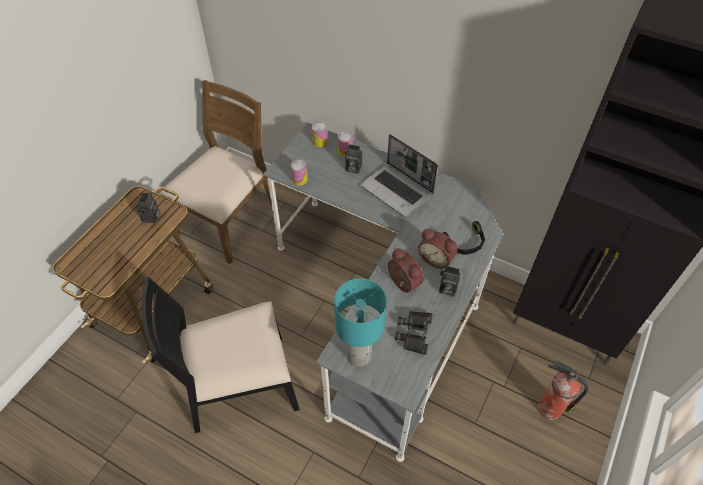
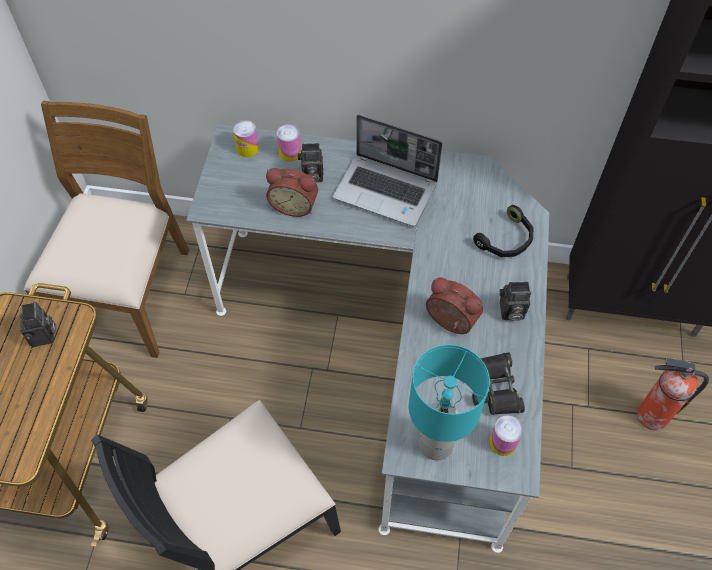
camera: 20 degrees left, 5 degrees up
can [291,159,308,186] -> can moved to [489,415,523,456]
alarm clock [418,229,457,269] -> alarm clock moved to [266,168,318,217]

